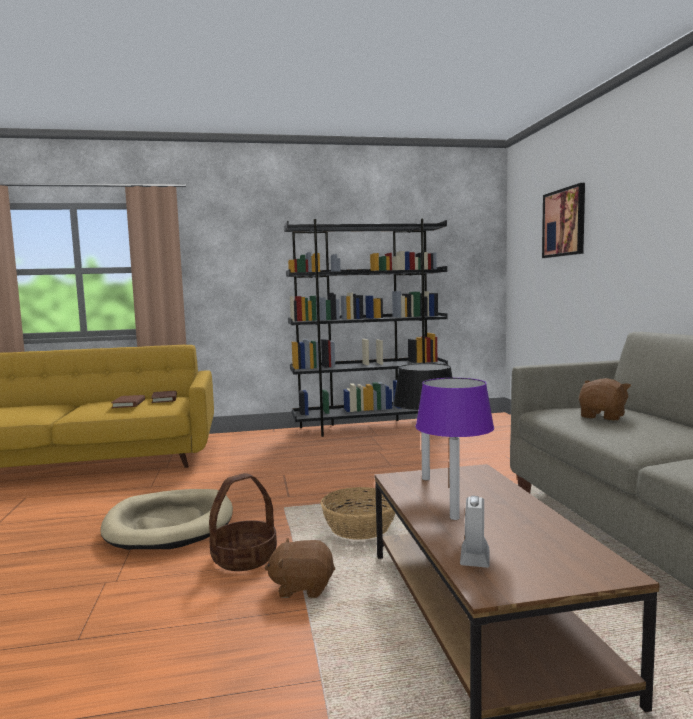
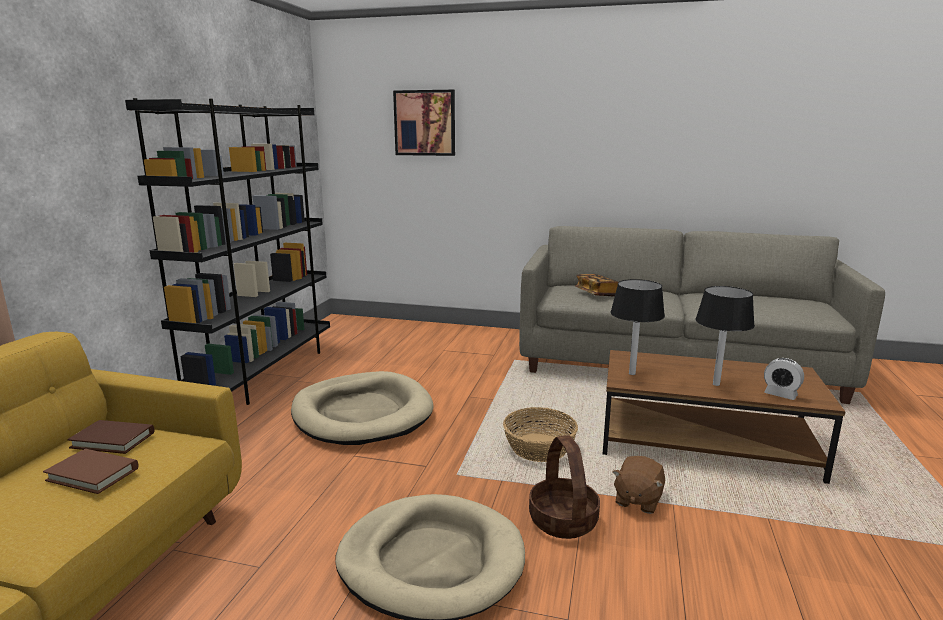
camera: 65 degrees left, 10 degrees up
purple table lamp [415,378,494,520] -> black table lamp [695,286,755,386]
brown plush toy [579,378,631,421] -> book [575,274,618,296]
none -> beige dog bed [291,371,434,445]

